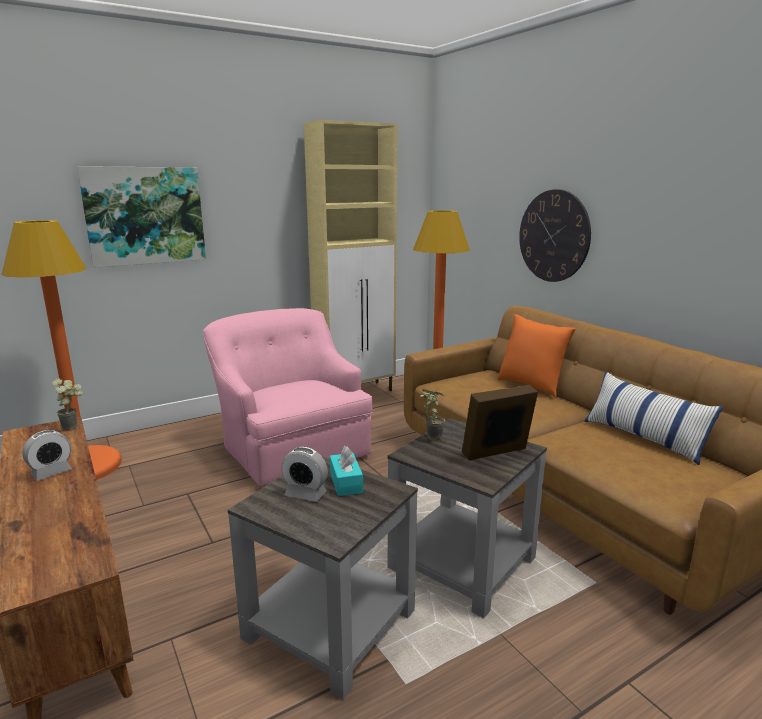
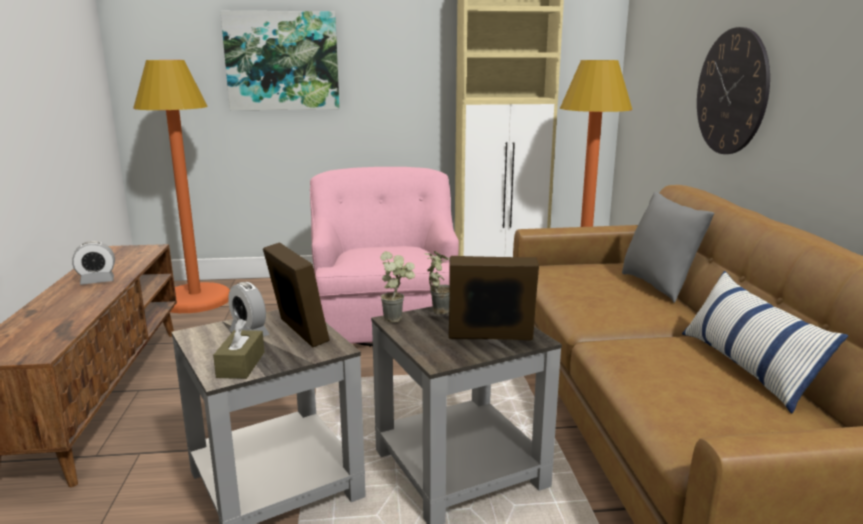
camera: 25 degrees right, 0 degrees up
potted plant [52,379,83,430] -> potted plant moved to [380,251,415,323]
turquoise tissue box [330,446,363,496] -> picture frame [263,242,330,347]
orange pillow [497,314,576,398] -> grey pillow [622,191,714,303]
none -> brown tissue box [213,319,264,379]

